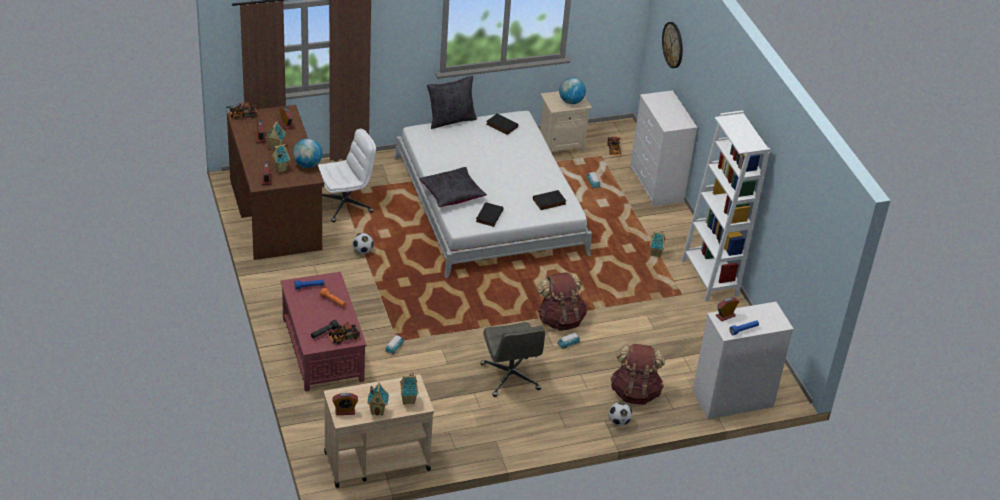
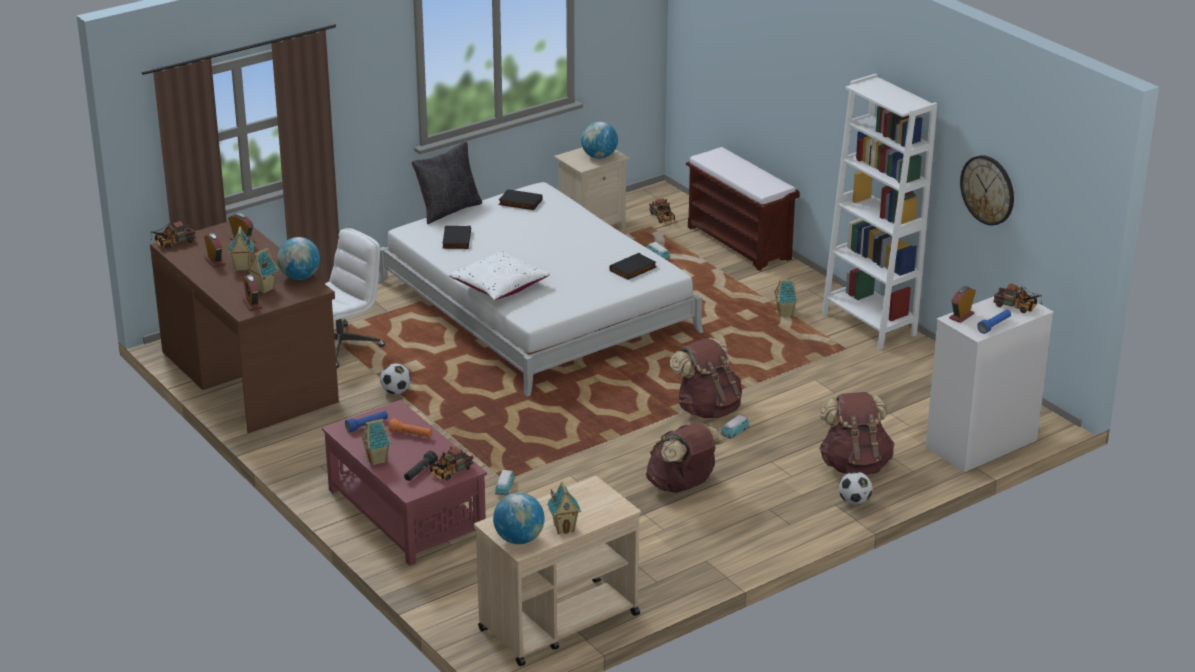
camera: 15 degrees left, 10 degrees down
alarm clock [332,393,358,415] -> globe [493,493,545,544]
toy house [400,374,418,404] -> toy house moved to [361,418,391,466]
black pillow [419,167,487,207] -> white pillow [449,251,550,300]
black book [476,202,503,227] -> black book moved to [442,226,471,249]
grey office chair [481,322,545,397] -> brown backpack [646,423,725,493]
white dresser [630,90,698,207] -> brown bench [686,147,800,271]
wall clock [662,22,683,68] -> wall clock moved to [960,155,1014,225]
none -> toy truck [993,283,1042,313]

